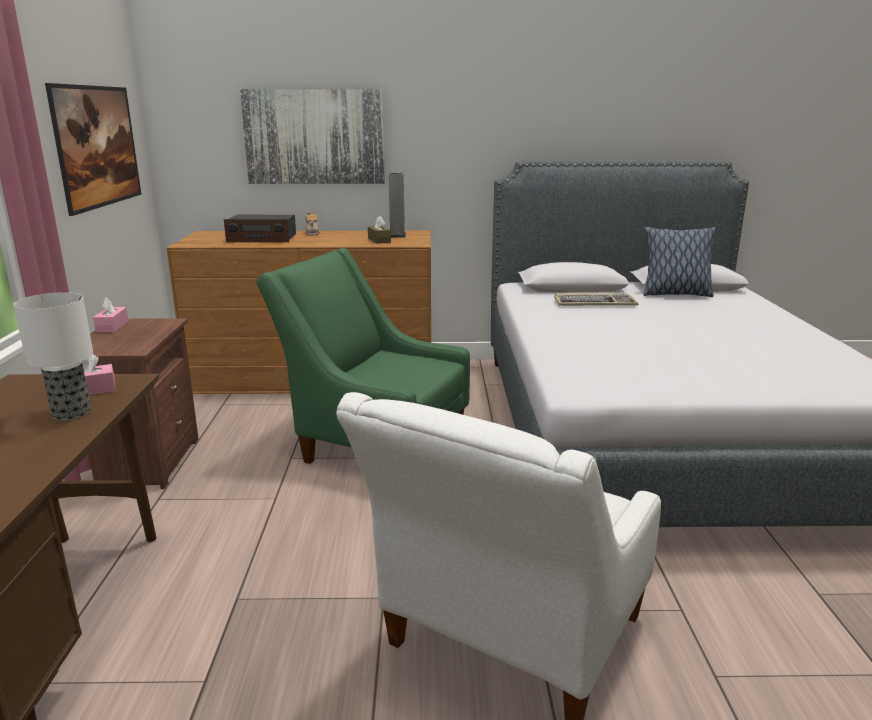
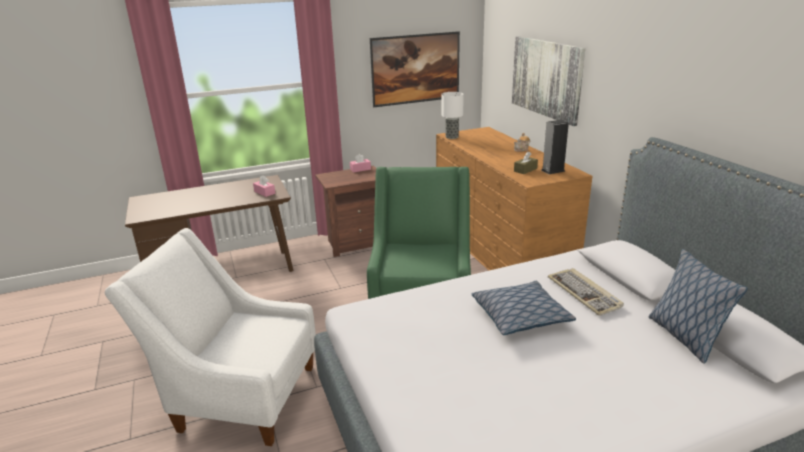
camera: 70 degrees right, 5 degrees up
table lamp [13,292,93,421] -> table lamp moved to [441,92,464,139]
radio [224,215,296,242] -> none
none -> pillow [472,280,576,335]

